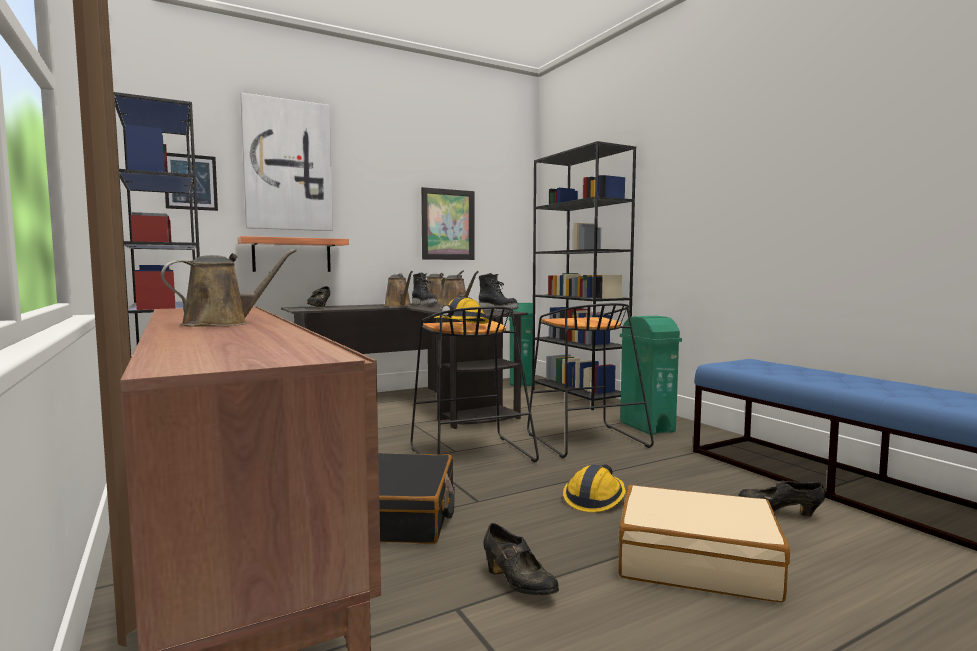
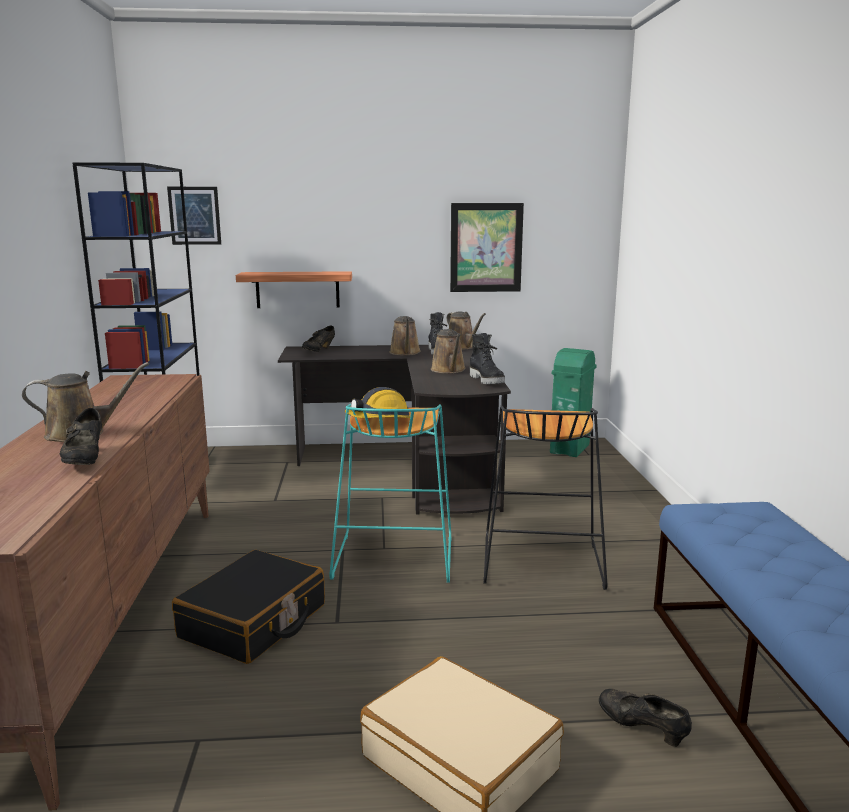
camera: 25 degrees right, 10 degrees up
picture [240,93,333,231] -> none
black stool [411,306,539,462] -> turquoise stool [329,404,451,583]
black shoe [483,523,559,595] -> black shoe moved to [60,408,102,465]
black bookcase [532,141,636,410] -> none
hard hat [563,465,626,512] -> none
green trash can [620,316,682,435] -> none

